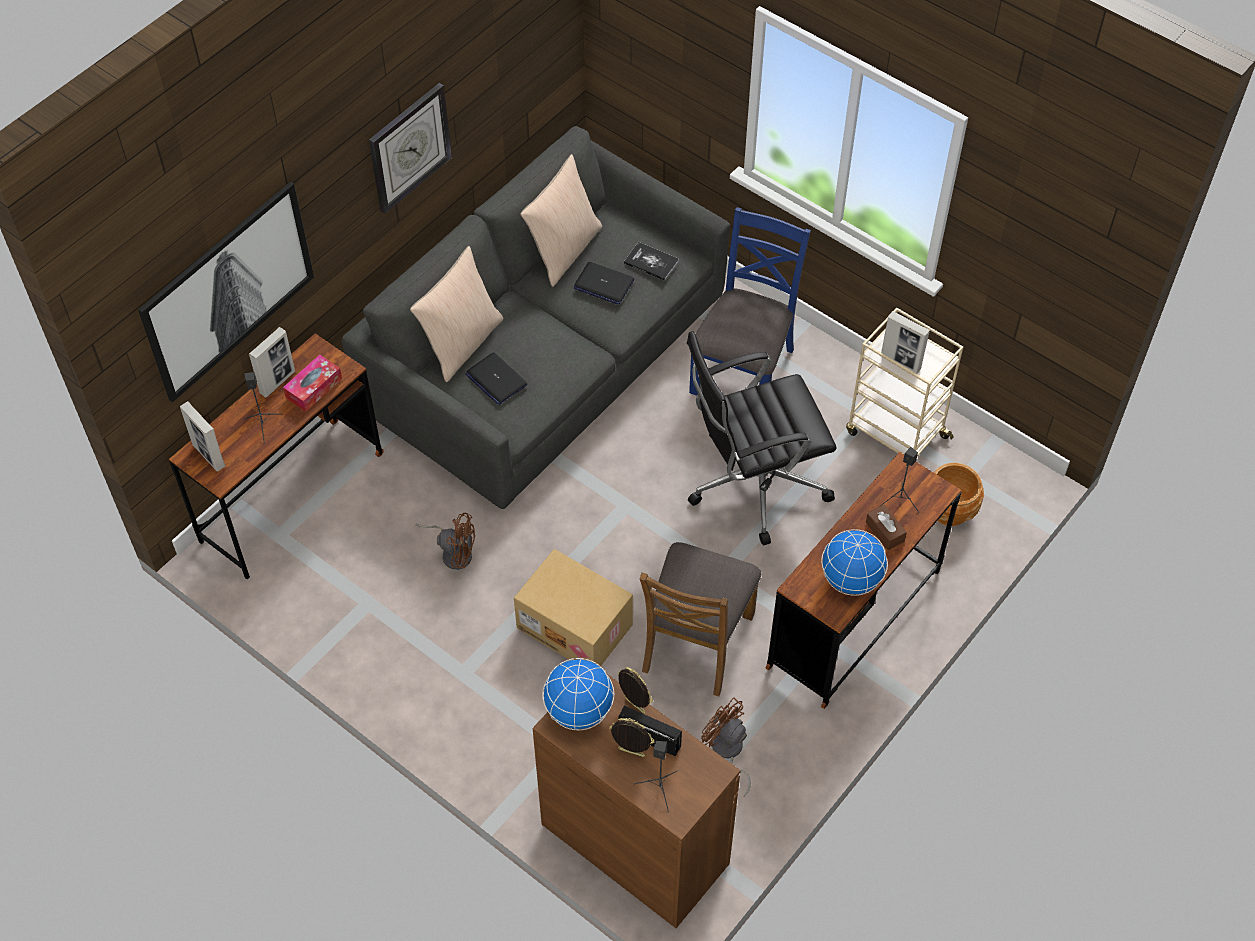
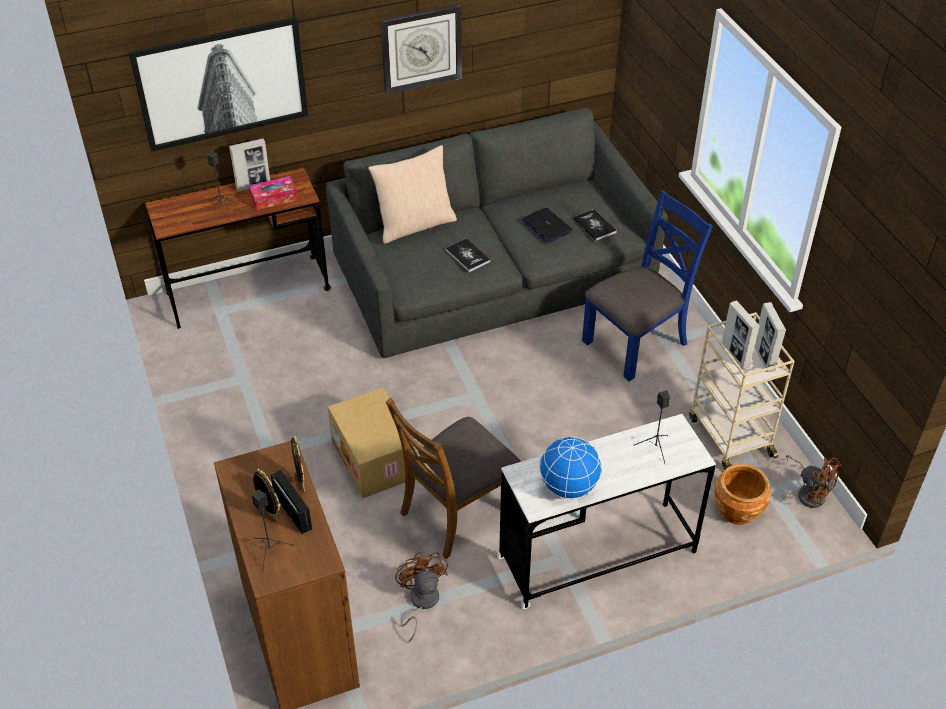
camera: 30 degrees right, 10 degrees down
picture frame [180,401,225,471] -> picture frame moved to [755,302,786,372]
brown fan [415,513,475,570] -> brown fan moved to [786,455,841,508]
laptop [465,352,528,404] -> none
beige pillow [520,154,602,287] -> none
globe [543,658,614,730] -> none
black office chair [687,331,836,546] -> none
brown desk [766,452,961,709] -> white desk [497,414,716,609]
brown tissue box [866,505,907,550] -> none
none -> book [445,238,490,272]

